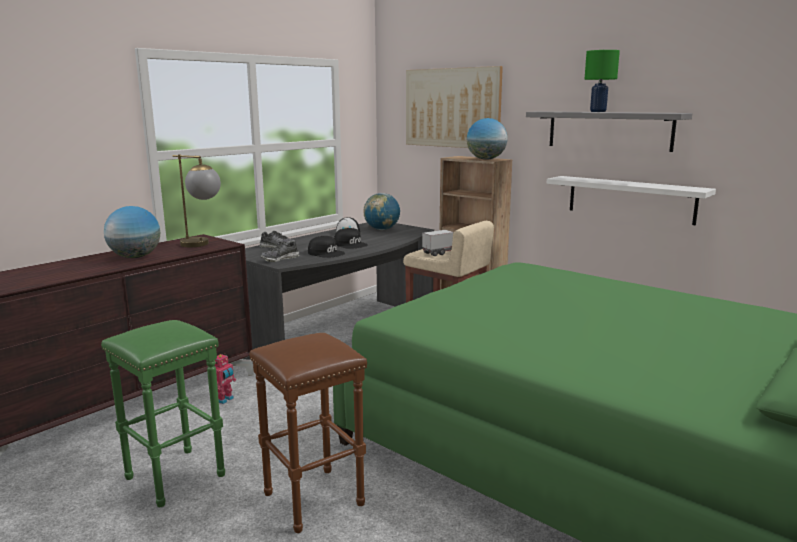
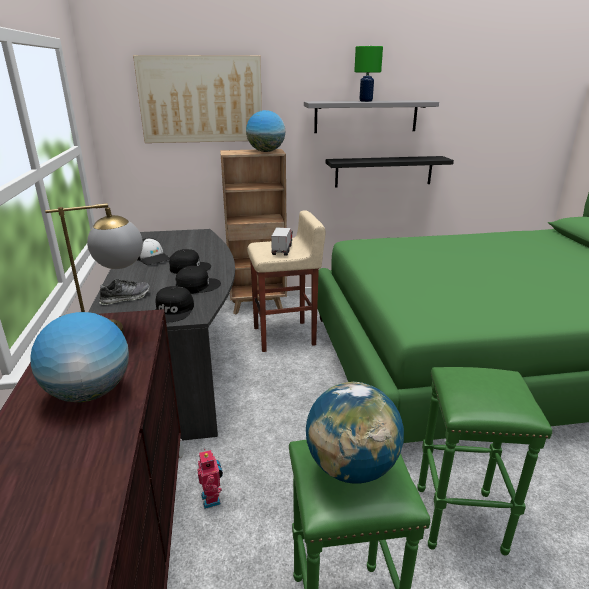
camera: 50 degrees left, 10 degrees up
brown stool [249,333,367,533] -> green stool [417,367,552,556]
shoe [261,241,299,262] -> black cap [155,286,194,323]
globe [363,193,400,230] -> globe moved to [306,382,404,484]
white shelf [547,176,716,225] -> black shelf [326,156,454,188]

